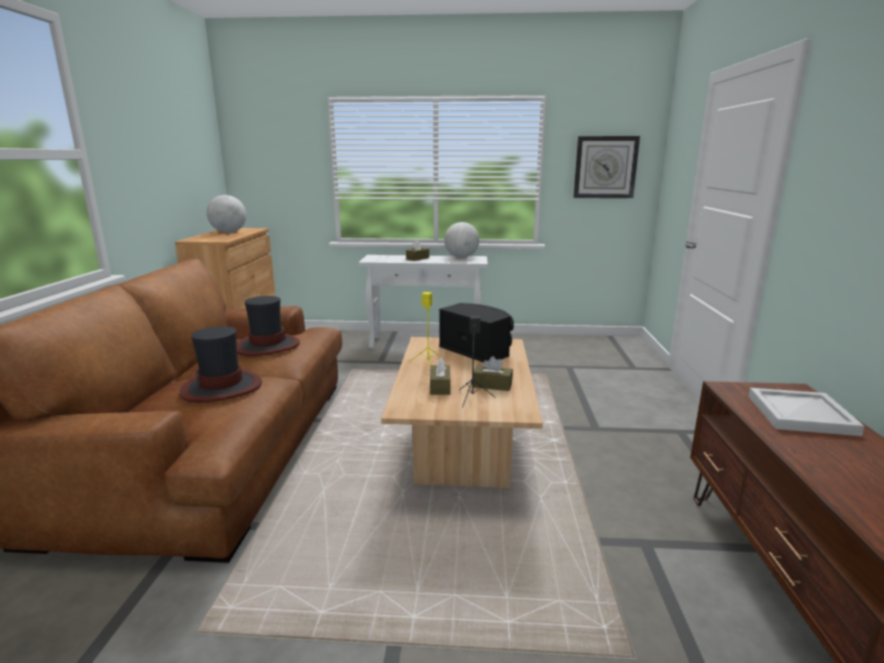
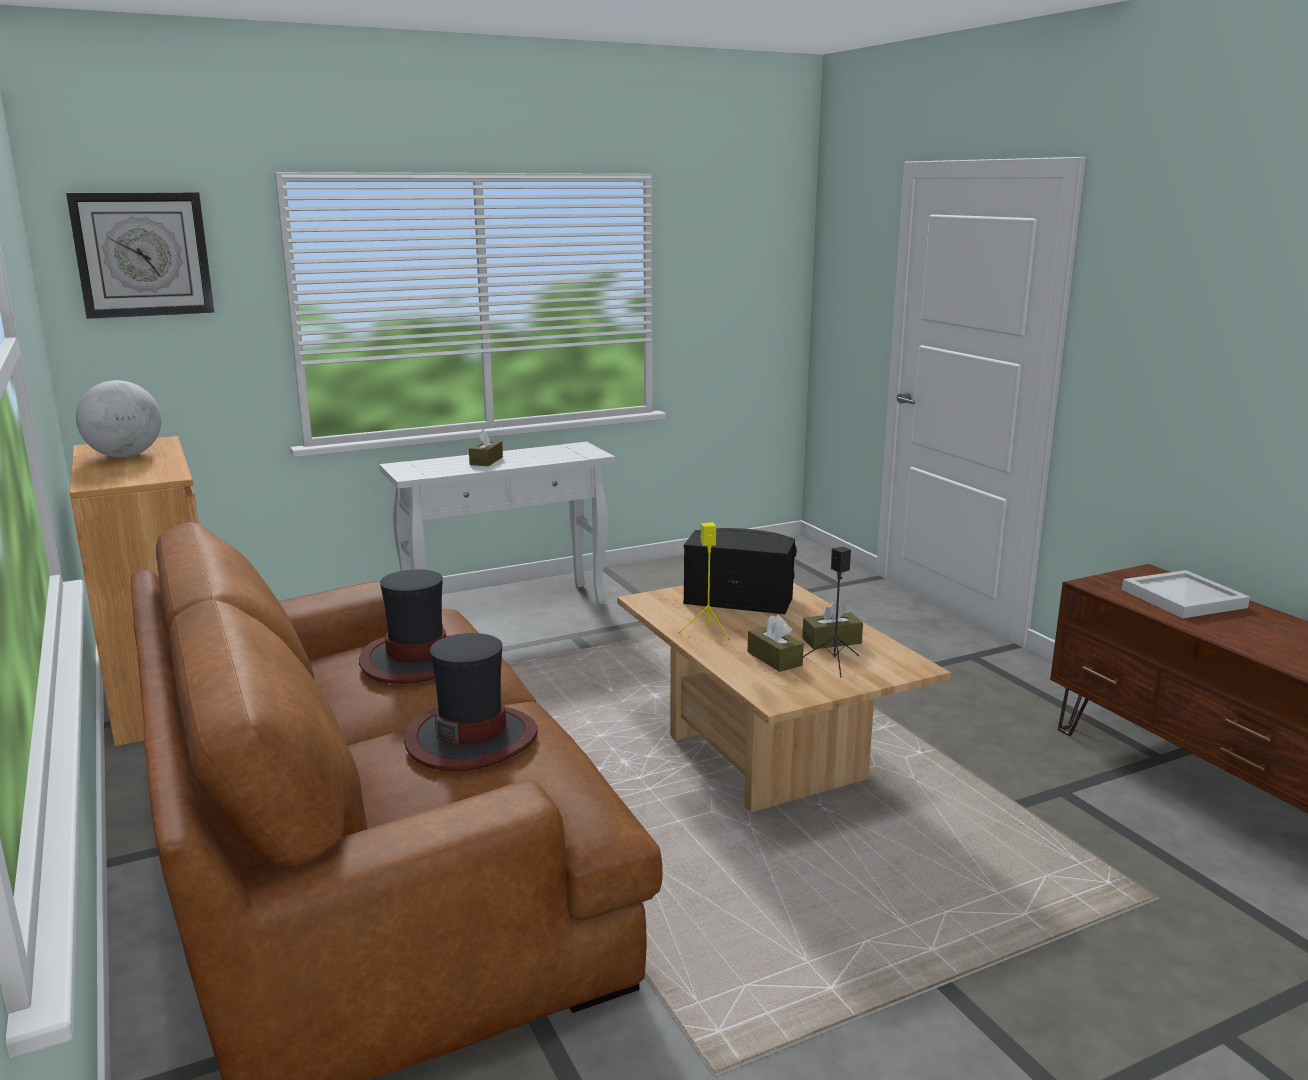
camera: 30 degrees left, 0 degrees up
globe [444,222,479,258] -> none
wall clock [573,136,640,198] -> wall clock moved to [66,193,214,319]

